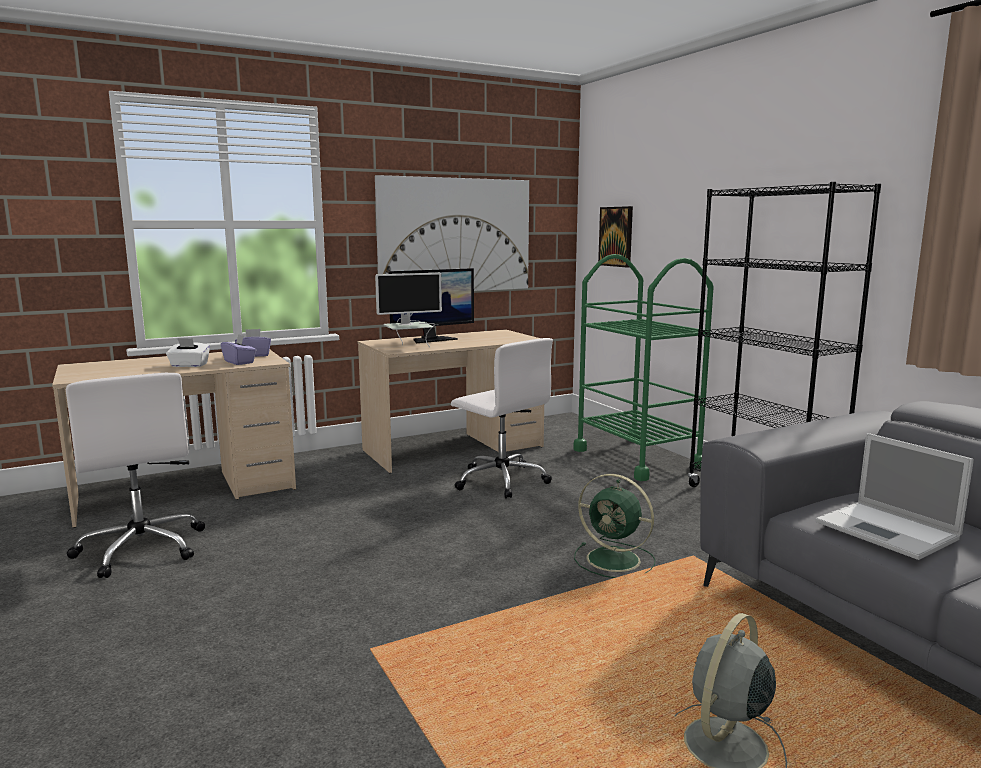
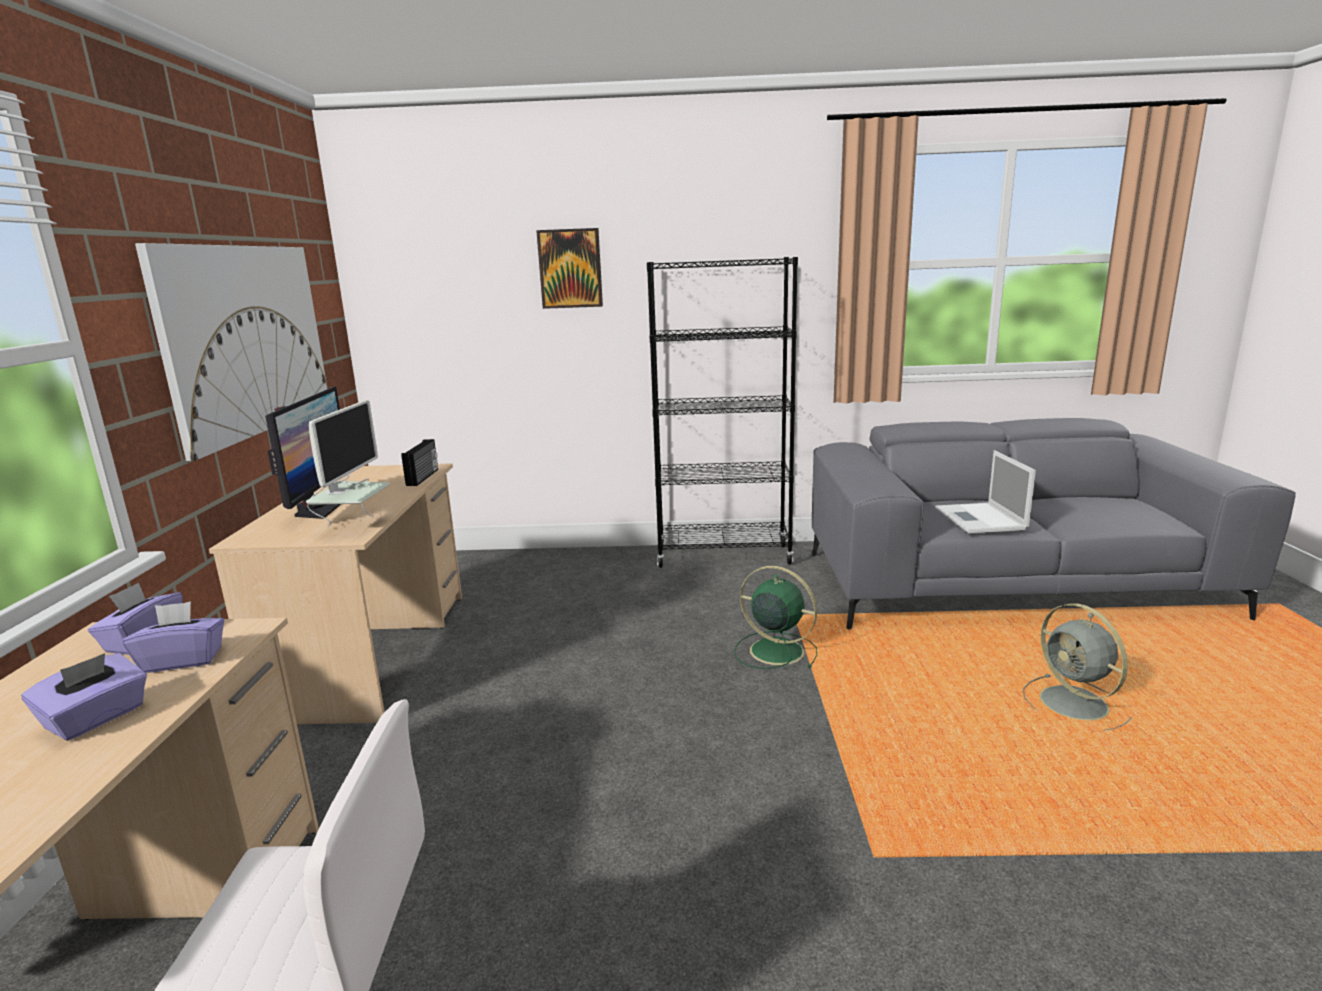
camera: 60 degrees left, 5 degrees up
white tissue box [166,338,210,367] -> purple tissue box [21,653,147,741]
white office chair [451,338,553,499] -> none
green cart [573,254,714,481] -> none
green fan [574,474,655,578] -> green fan turned 120 degrees counterclockwise [734,566,817,669]
picture [598,206,633,268] -> picture moved to [536,228,603,309]
laptop [816,433,974,560] -> laptop turned 90 degrees clockwise [935,450,1036,533]
none -> radio [401,439,438,486]

